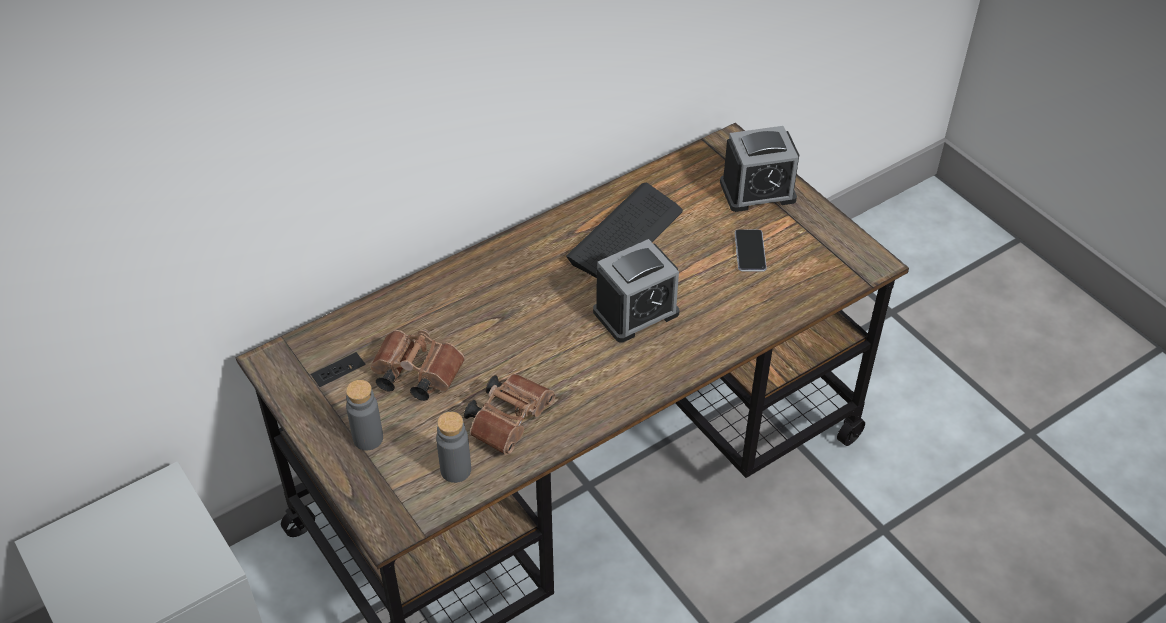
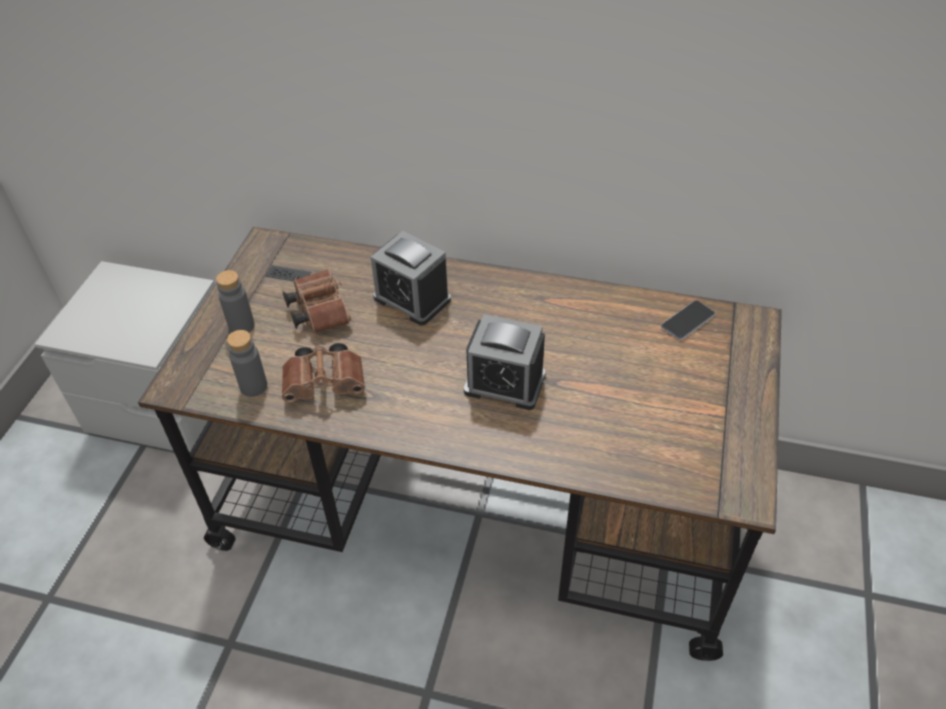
camera: 50 degrees right, 0 degrees up
keyboard [566,183,683,278] -> none
alarm clock [720,126,799,212] -> alarm clock moved to [371,231,451,326]
phone [735,230,767,272] -> phone moved to [661,300,715,340]

